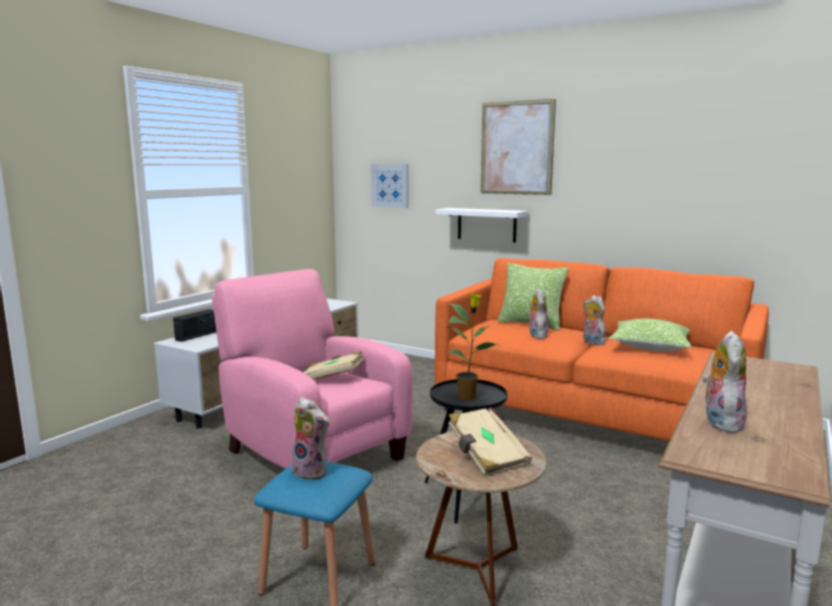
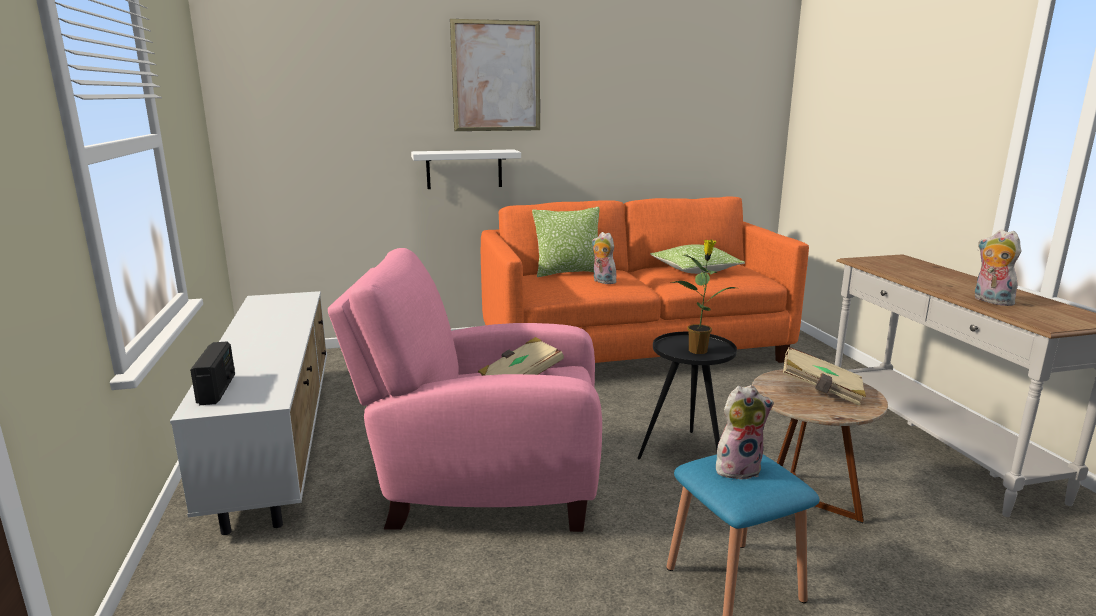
camera: 45 degrees left, 5 degrees up
picture [371,164,409,208] -> none
plush toy [583,295,606,345] -> none

